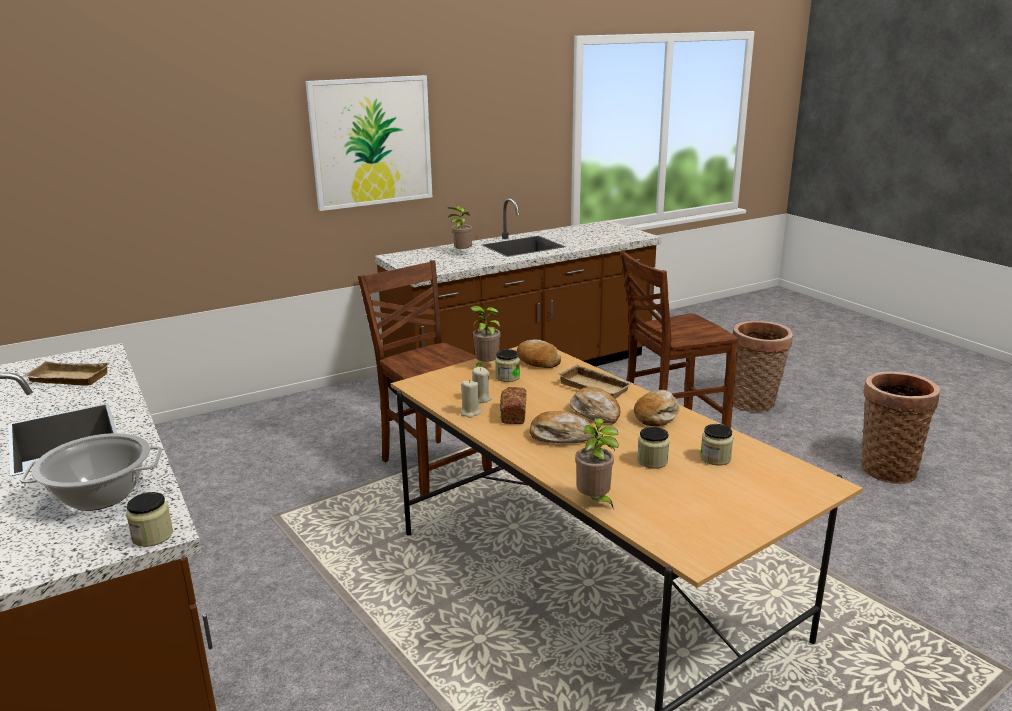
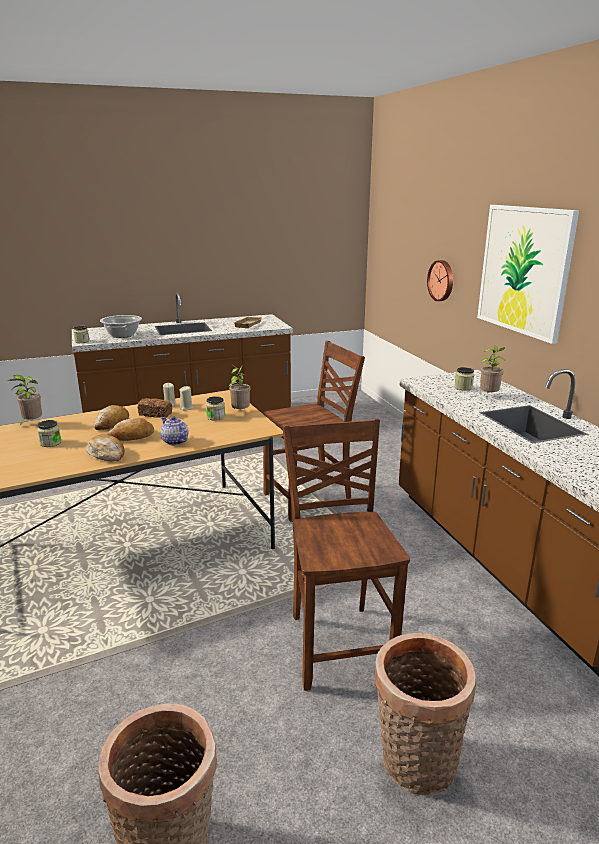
camera: 100 degrees right, 0 degrees up
bread [517,339,561,368] -> none
beige tray [557,365,634,399] -> teapot [160,416,188,445]
jar [700,424,733,465] -> jar moved to [454,367,474,391]
none -> wall clock [427,260,453,301]

